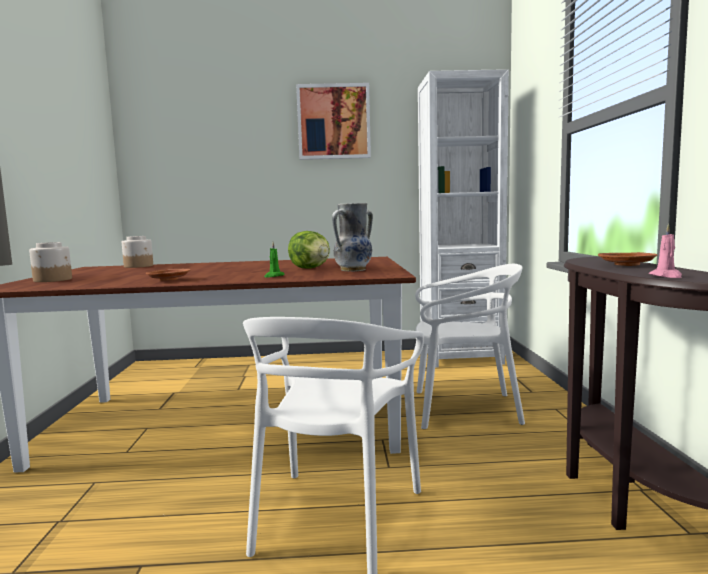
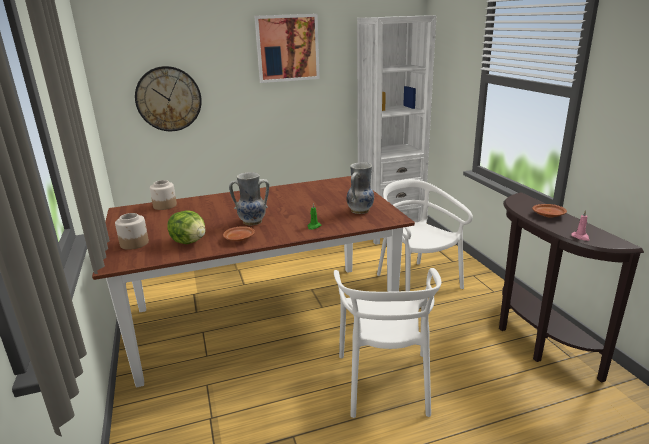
camera: 15 degrees left, 15 degrees up
lettuce [288,231,330,269] -> lettuce moved to [167,211,205,244]
white chair [415,264,525,429] -> white chair turned 105 degrees counterclockwise [377,179,473,291]
none -> wall clock [135,66,202,131]
none -> vase [229,172,269,225]

